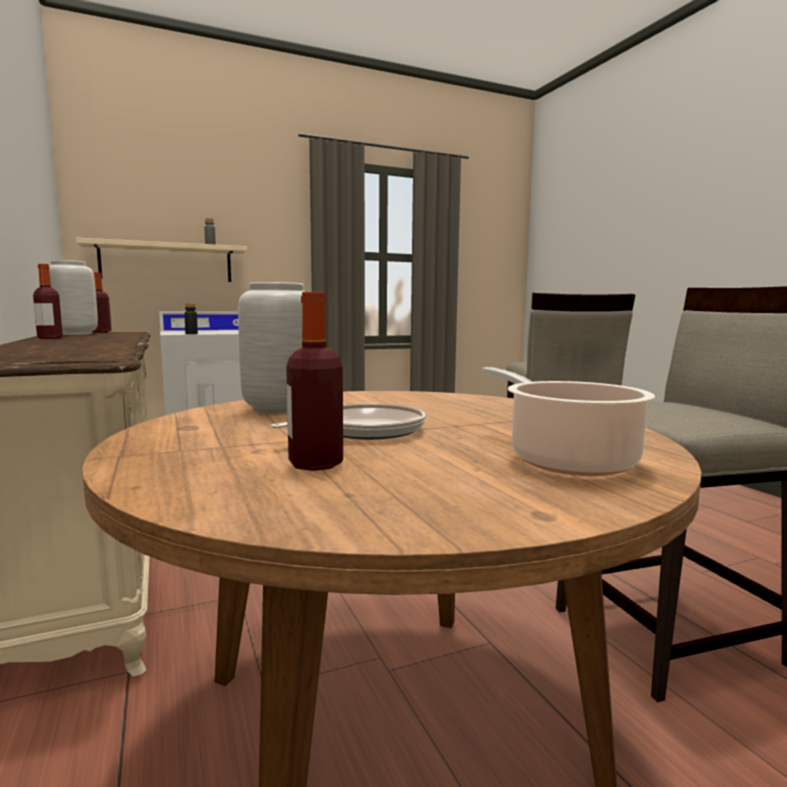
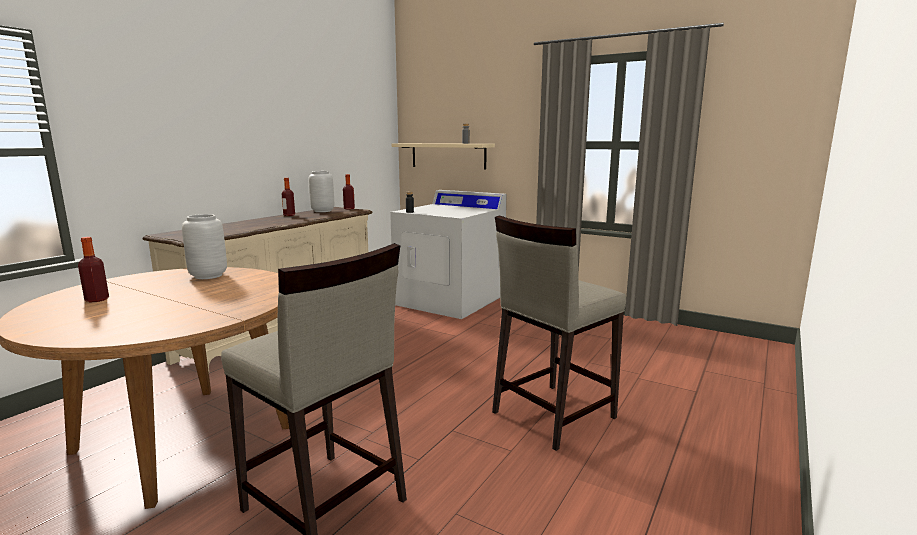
camera: 55 degrees right, 5 degrees up
frying pan [271,403,426,440] -> none
cooking pot [482,367,655,476] -> none

